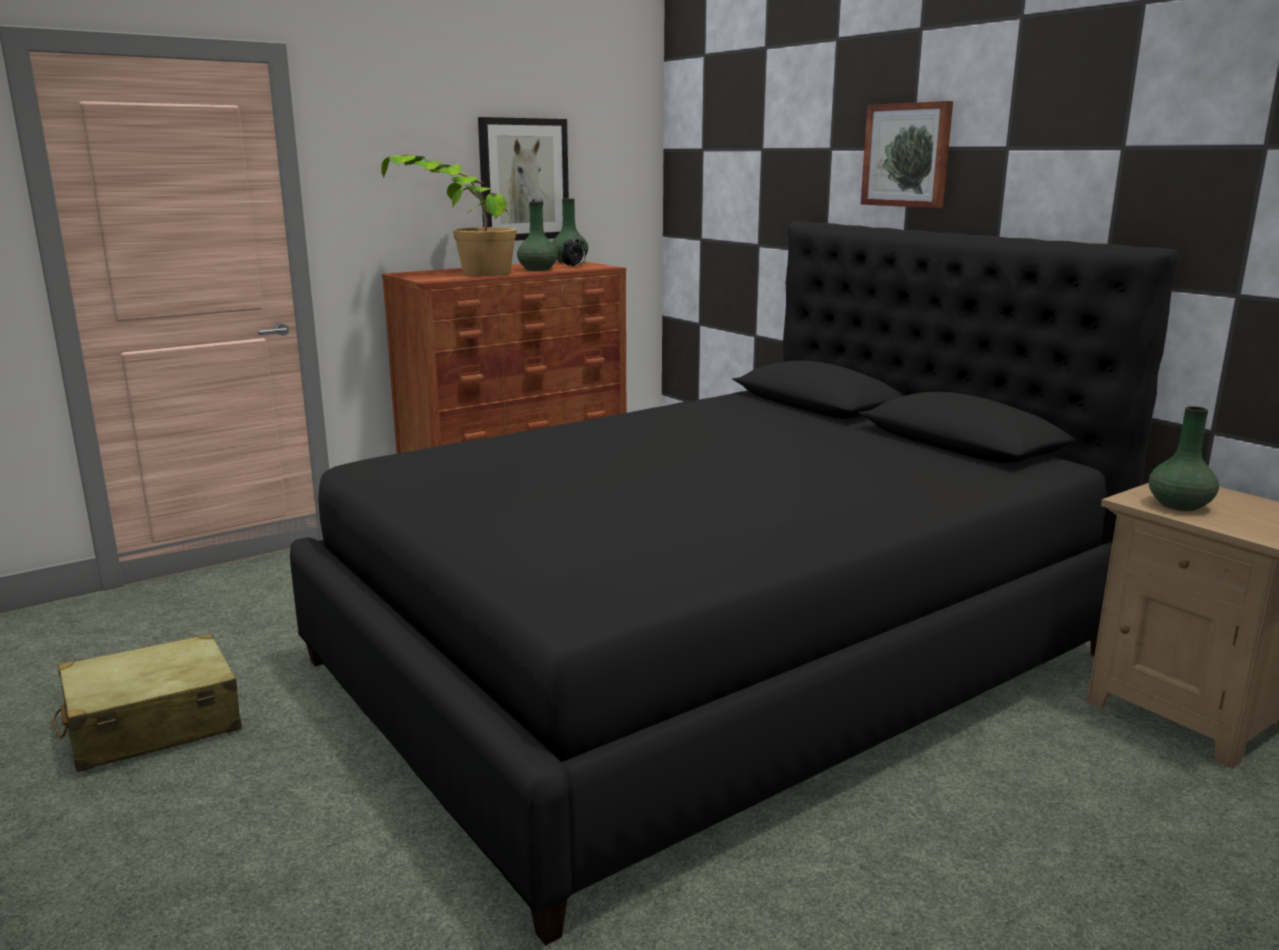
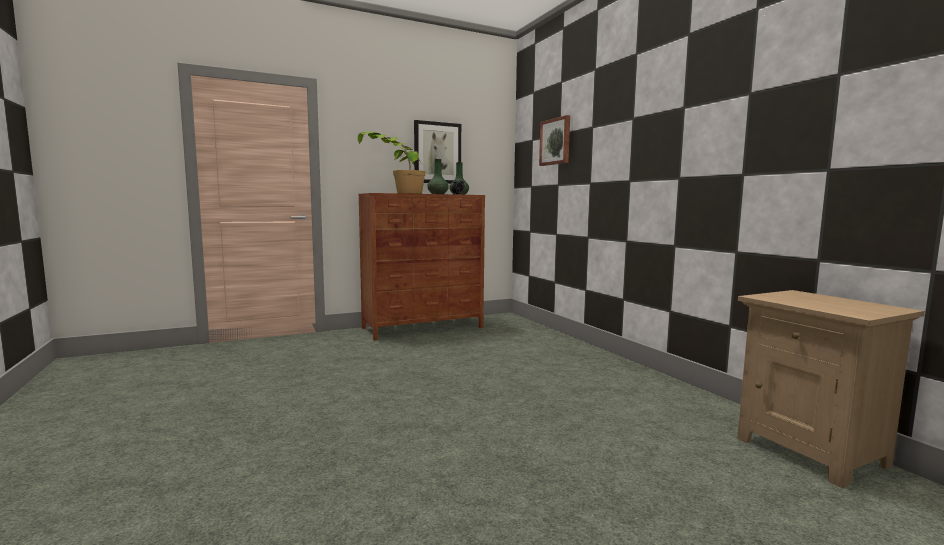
camera: 10 degrees right, 10 degrees down
beige suitcase [53,633,242,772] -> none
black bed [290,221,1179,946] -> none
picture [861,101,953,208] -> picture moved to [539,115,570,166]
green vase [1149,406,1219,511] -> none

